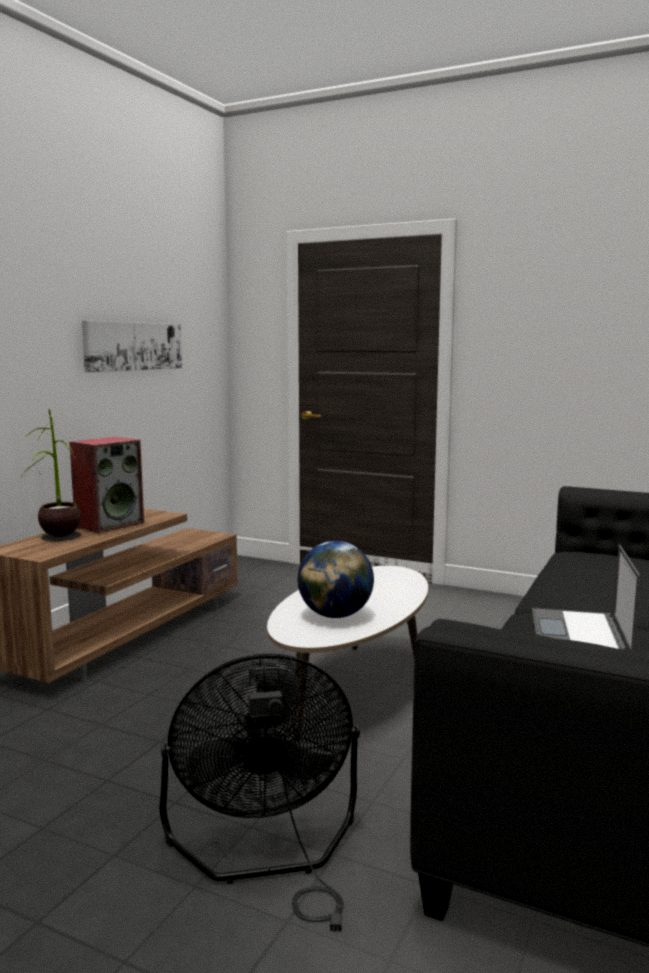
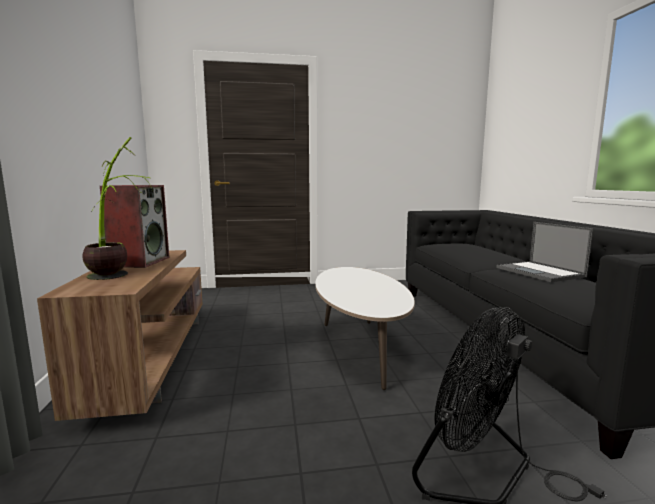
camera: 35 degrees left, 0 degrees up
picture [82,321,182,372] -> none
globe [298,541,374,618] -> none

